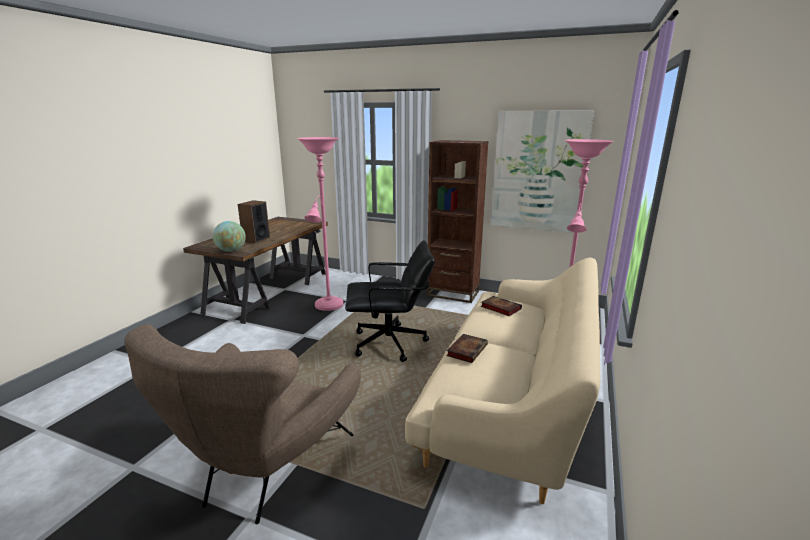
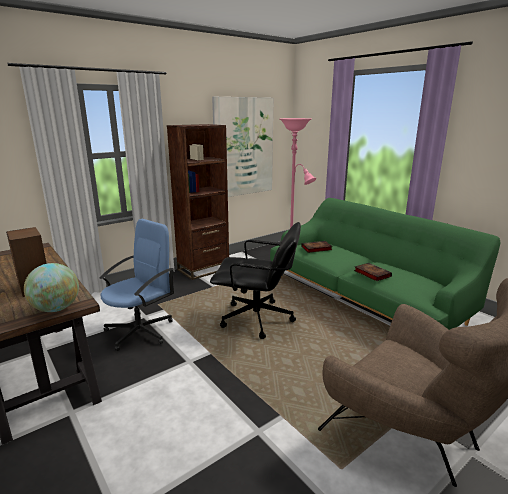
camera: 60 degrees left, 0 degrees up
pink floor lamp [297,137,343,311] -> blue office chair [100,219,174,351]
black office chair [345,240,435,362] -> black office chair turned 75 degrees clockwise [210,222,301,339]
beige sofa [405,258,600,504] -> green sofa [270,198,500,330]

